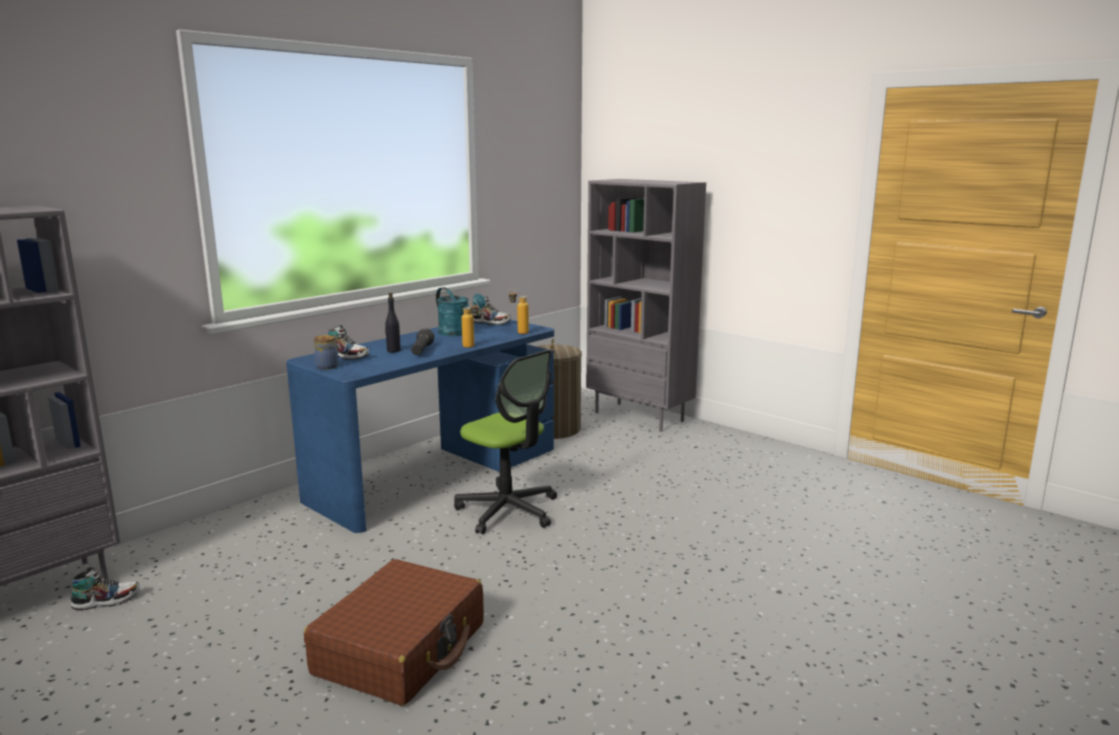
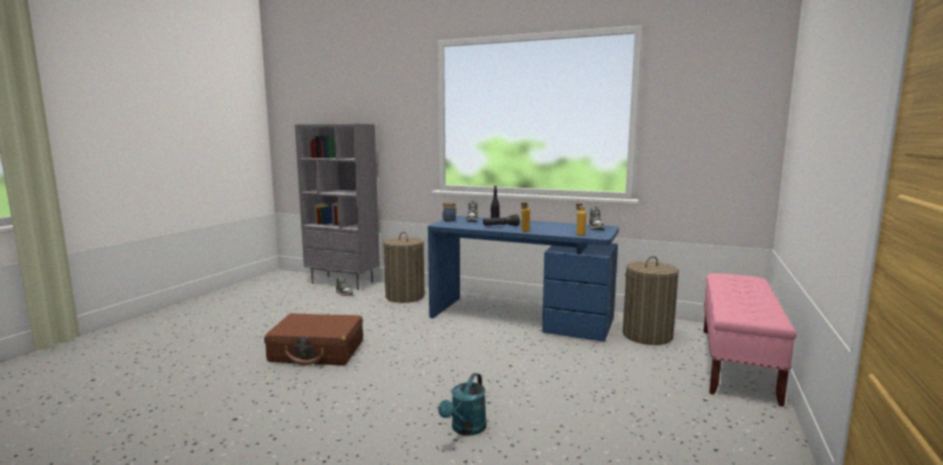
camera: 70 degrees right, 5 degrees down
turquoise watering can [436,287,486,336] -> turquoise watering can moved to [438,373,486,436]
office chair [454,350,557,534] -> none
grey bookcase [586,179,706,432] -> pink bench [703,273,797,407]
none -> laundry basket [383,232,425,303]

